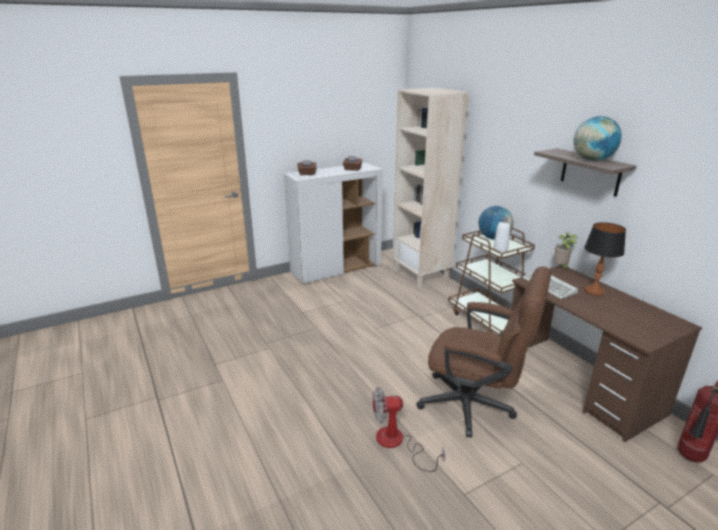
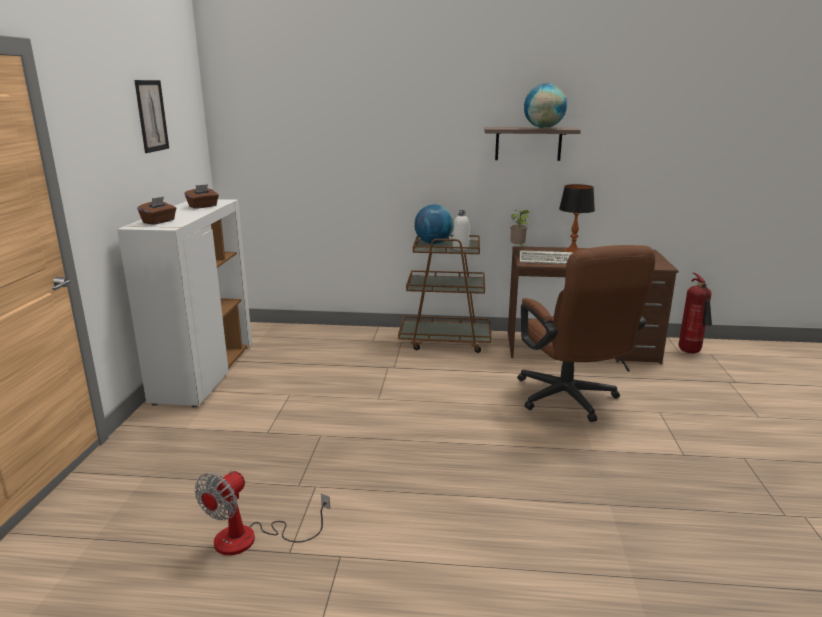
camera: 55 degrees left, 5 degrees down
fan [372,387,445,472] -> fan moved to [195,470,330,555]
beige bookcase [393,88,469,289] -> none
brown office chair [416,266,551,437] -> brown office chair turned 105 degrees clockwise [517,245,655,422]
none -> picture [134,80,169,153]

